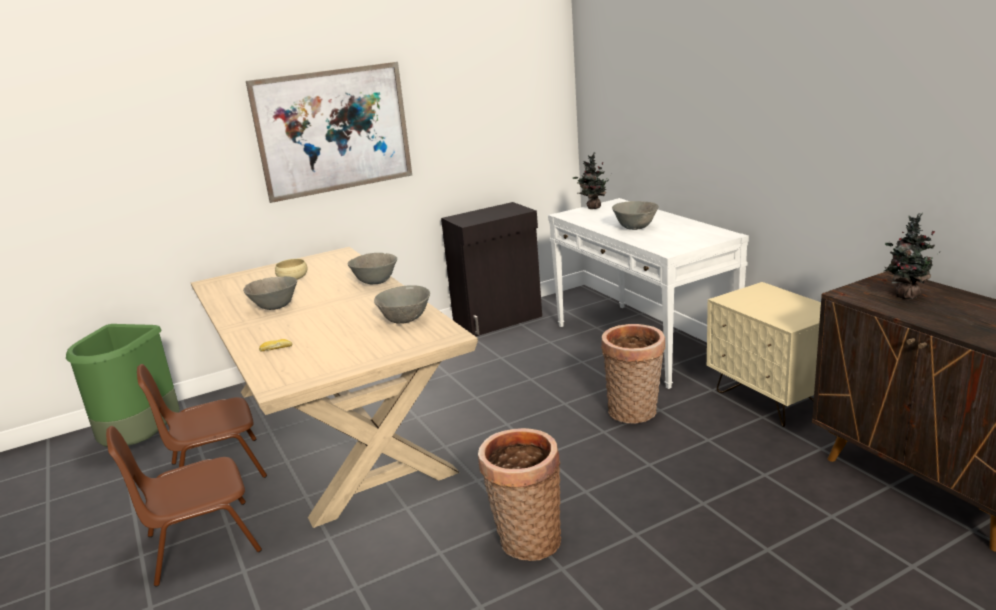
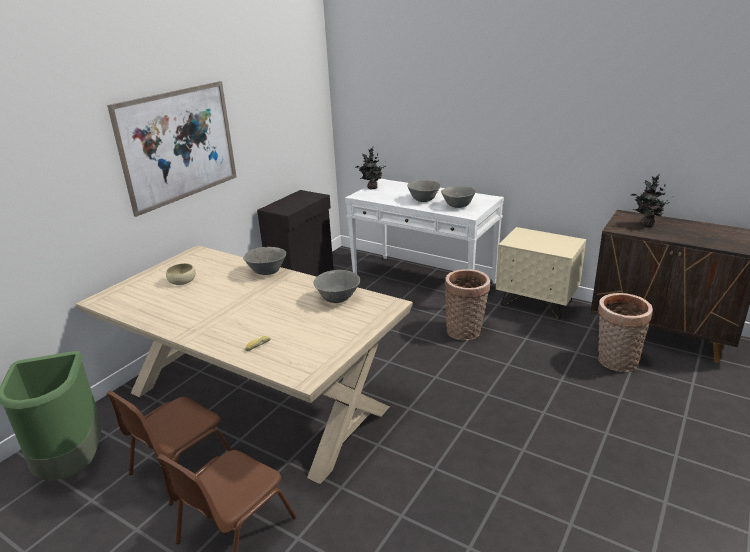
camera: 30 degrees left, 5 degrees up
grey bowl [243,276,297,310] -> grey bowl moved to [441,186,476,208]
basket [478,428,561,561] -> basket moved to [598,293,653,372]

